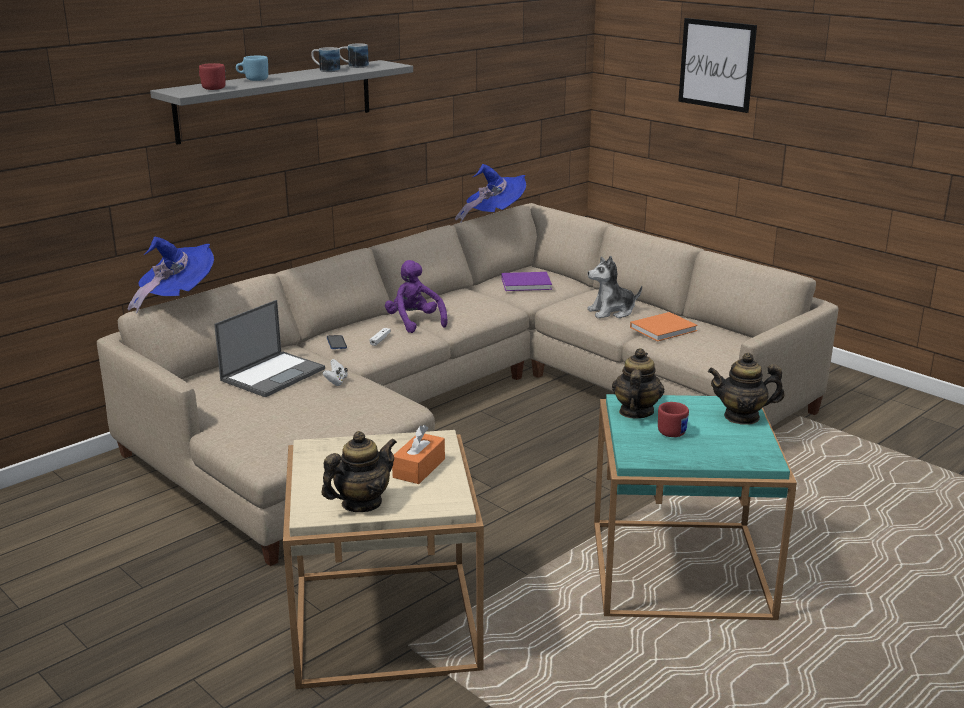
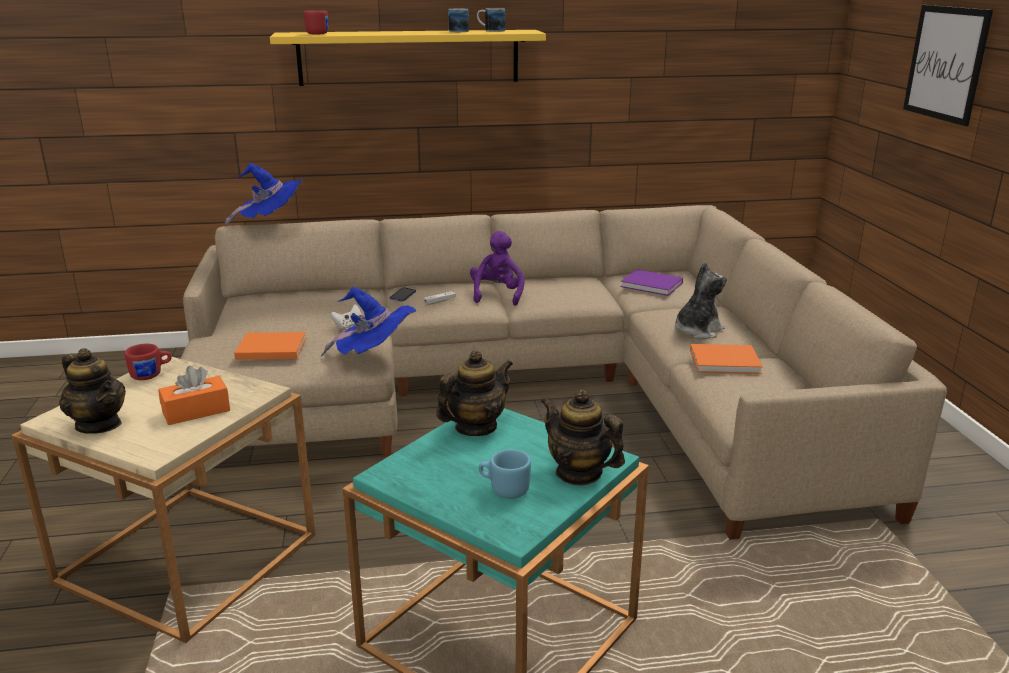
camera: 35 degrees right, 0 degrees up
grey shelf [150,60,413,145] -> yellow shelf [270,30,546,86]
laptop [214,300,325,398] -> none
blue mug [236,56,268,81] -> blue mug moved to [479,449,531,499]
teapot [322,431,397,512] -> teapot turned 45 degrees clockwise [59,348,126,434]
blue hat [455,164,526,223] -> blue hat moved to [321,287,416,356]
plush toy [587,256,642,318] -> plush toy turned 120 degrees clockwise [674,262,727,339]
red mug [658,402,689,437] -> red mug moved to [124,344,171,380]
none -> orange book [234,332,306,360]

